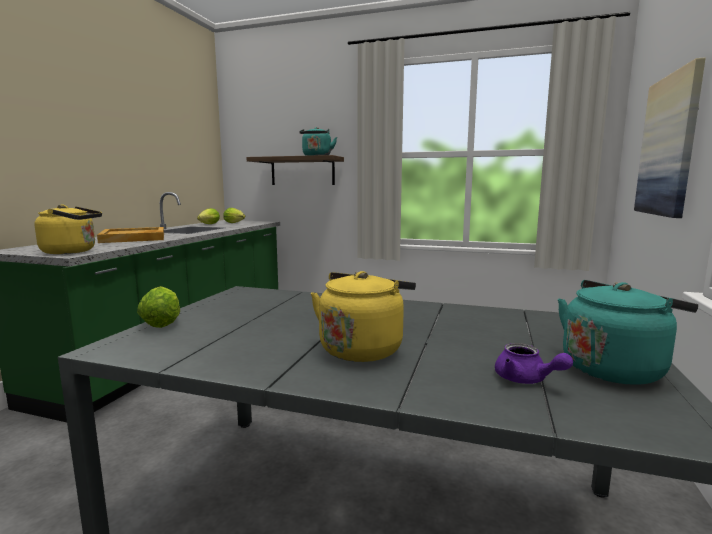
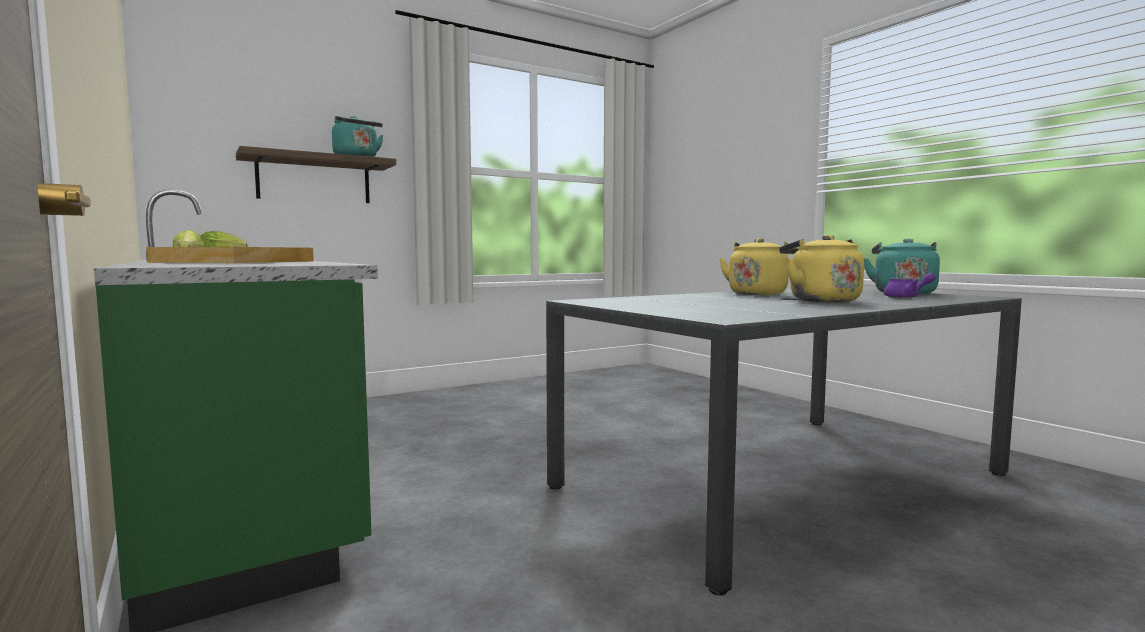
camera: 50 degrees left, 5 degrees down
yellow kettle [35,204,102,254] -> yellow kettle moved to [719,238,789,295]
lettuce [137,286,180,328] -> none
picture [634,57,706,218] -> none

